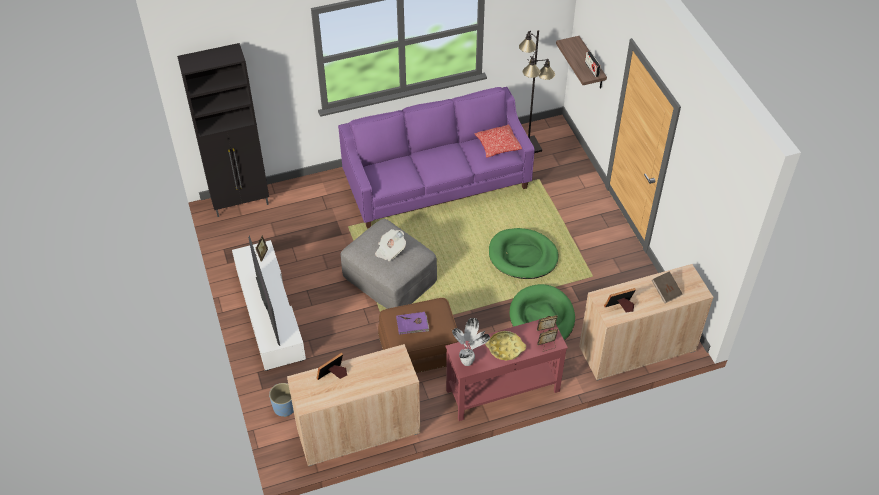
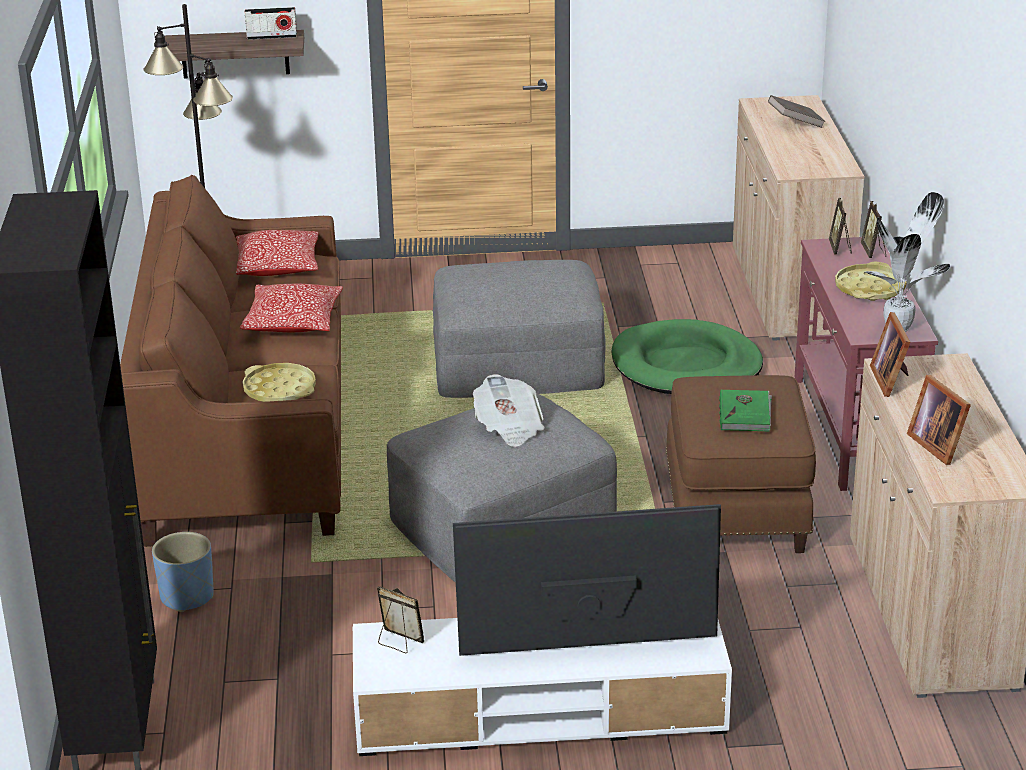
camera: 75 degrees left, 20 degrees down
blue planter [269,383,294,417] -> blue planter moved to [152,532,214,612]
purple sofa [338,87,535,228] -> brown sofa [120,175,341,547]
purple book [396,312,429,335] -> green book [719,389,772,431]
green dog bed [489,228,559,279] -> grey ottoman [433,260,606,398]
picture frame [604,288,636,312] -> picture frame moved to [870,312,911,397]
none -> pillow [240,284,343,332]
none -> yellow tray [243,363,316,402]

